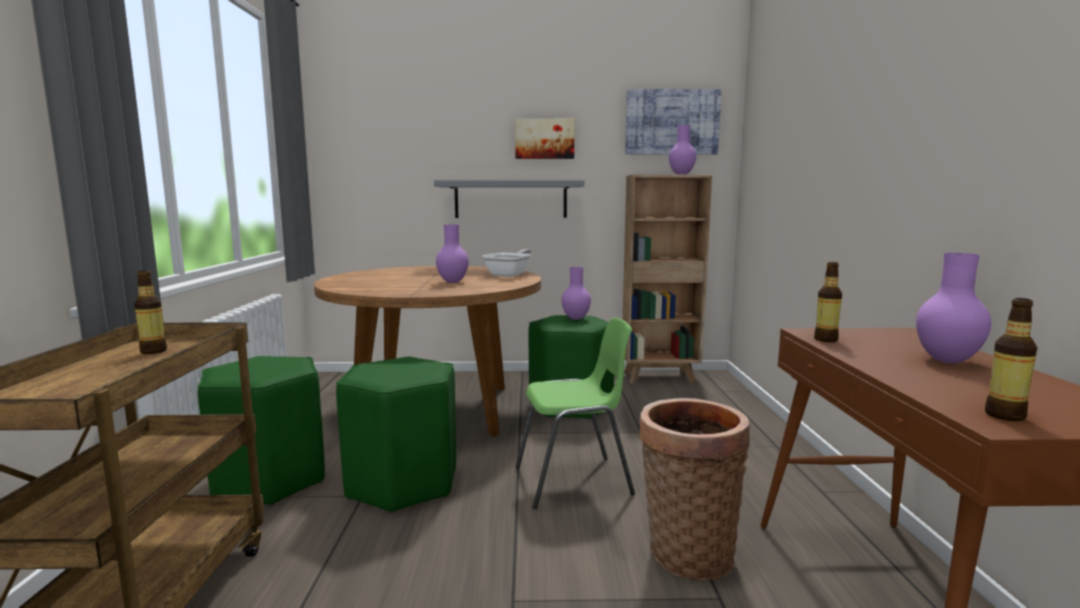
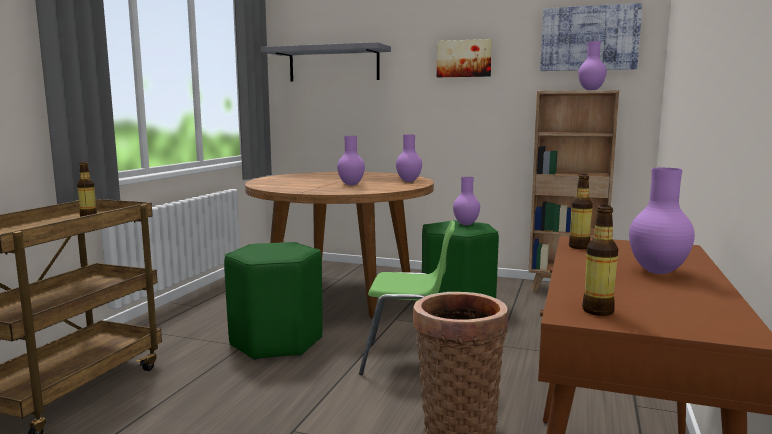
camera: 20 degrees right, 0 degrees up
green stool [198,356,325,506] -> none
grey shelf [434,180,584,218] -> grey shelf moved to [261,42,391,82]
frying pan [482,249,531,277] -> purple vase [396,134,422,182]

